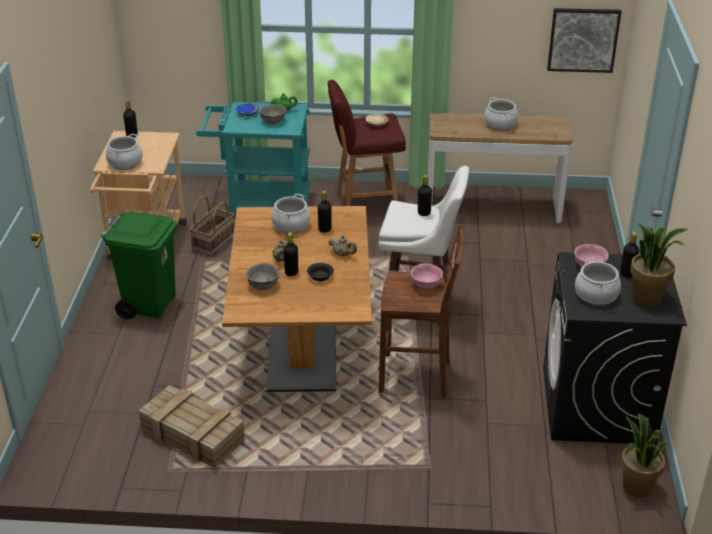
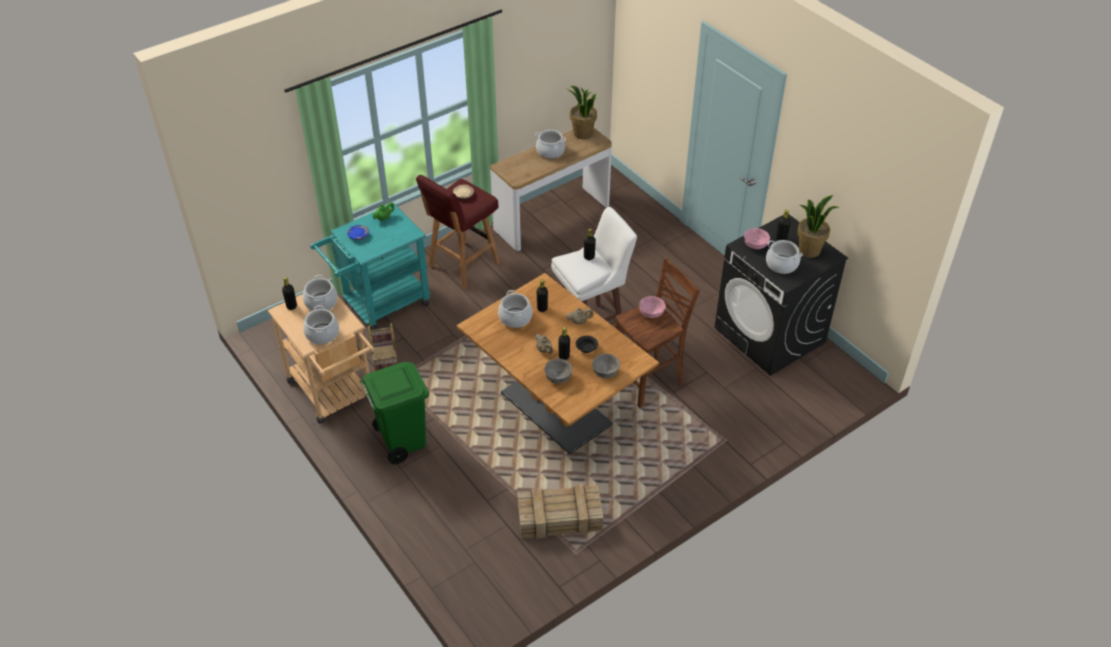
camera: 40 degrees left, 10 degrees up
grey bowl [260,104,286,124] -> grey bowl moved to [592,353,620,379]
picture [547,8,621,73] -> none
potted plant [621,414,668,498] -> potted plant moved to [567,86,597,139]
none -> cooking pot [303,275,338,311]

